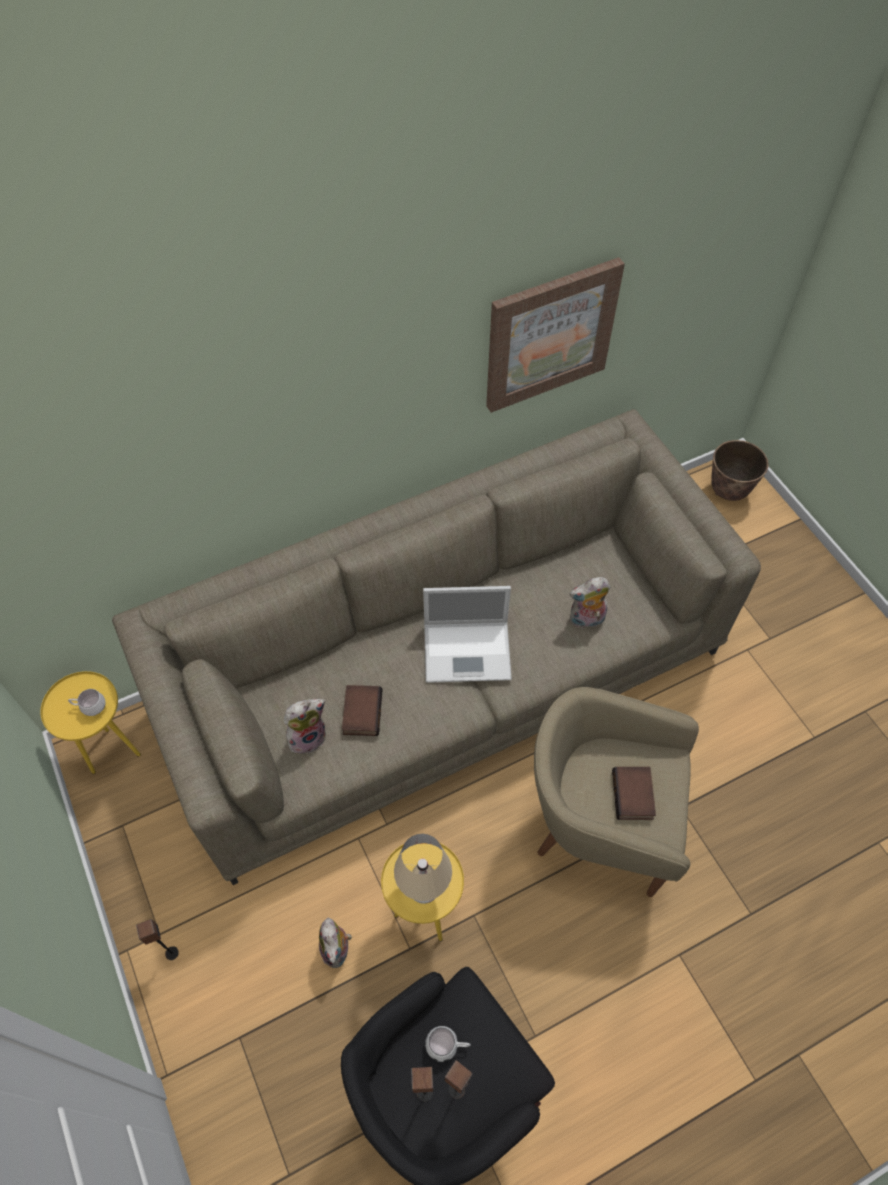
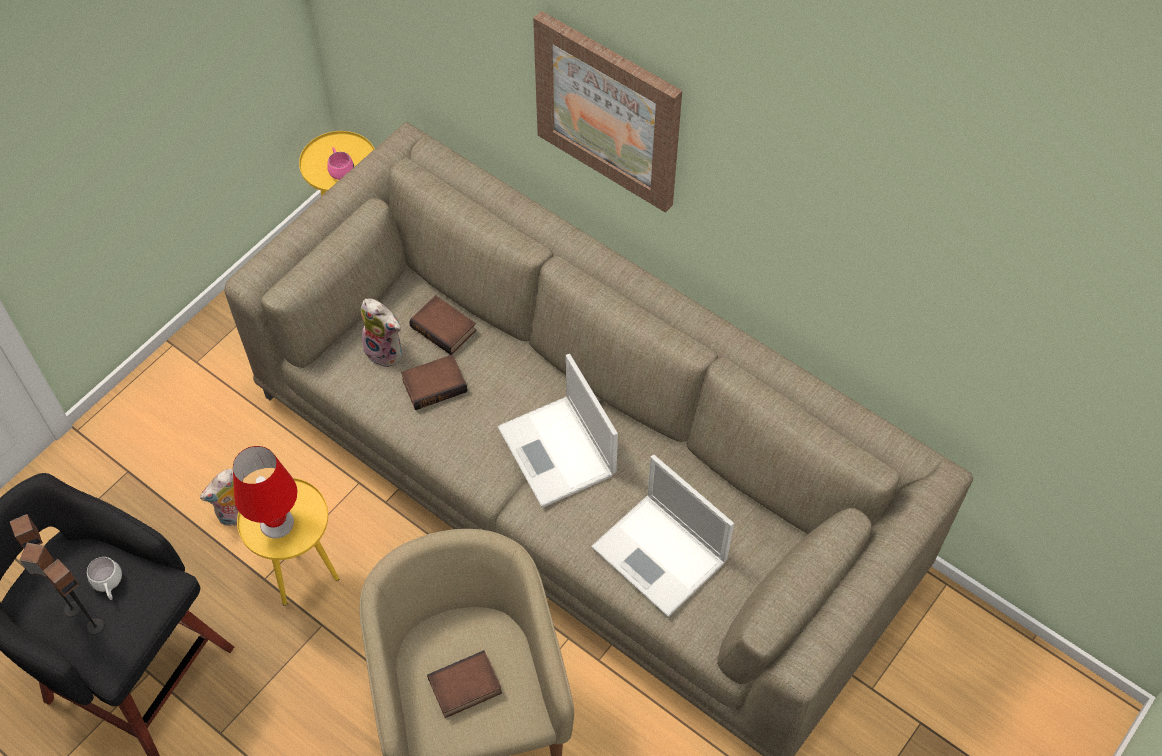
camera: 65 degrees right, 0 degrees up
white mug [68,689,106,716] -> pink mug [328,147,354,180]
speaker [136,919,179,960] -> speaker moved to [43,559,104,635]
beige table lamp [394,834,452,904] -> red table lamp [233,446,298,539]
picture [486,257,625,413] -> picture moved to [533,11,682,213]
plush toy [569,577,610,628] -> laptop [591,455,734,617]
planter [711,440,769,501] -> none
none -> book [409,295,476,355]

